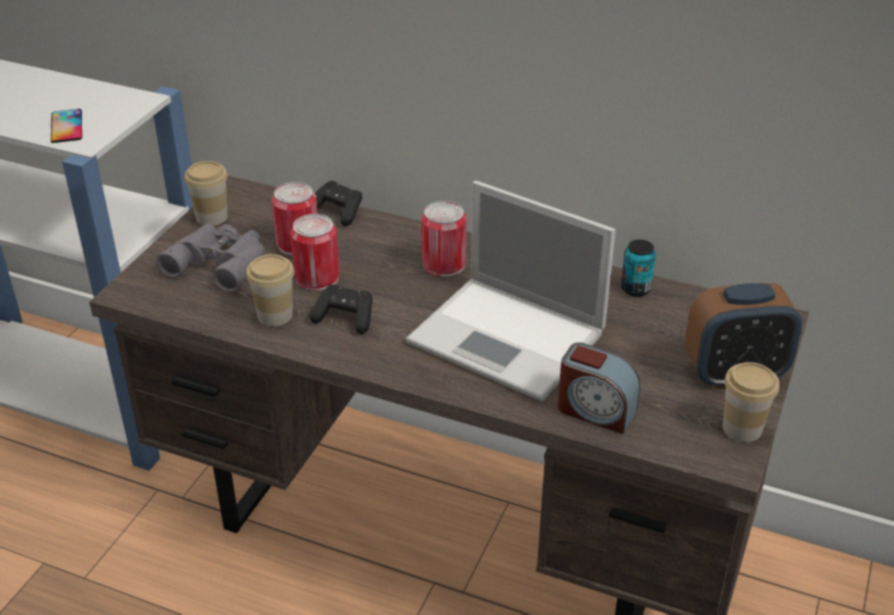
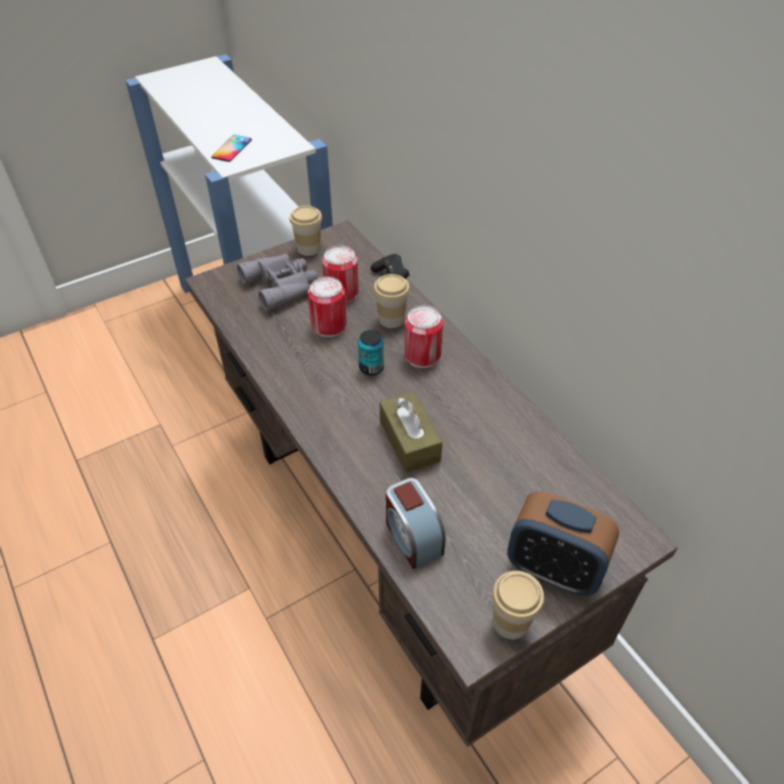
camera: 35 degrees right, 10 degrees up
cup [246,254,294,326] -> cup moved to [374,274,410,328]
black game controller [310,284,373,334] -> none
laptop [406,181,616,401] -> brown tissue box [380,392,443,473]
can [621,239,656,297] -> can moved to [358,330,384,375]

